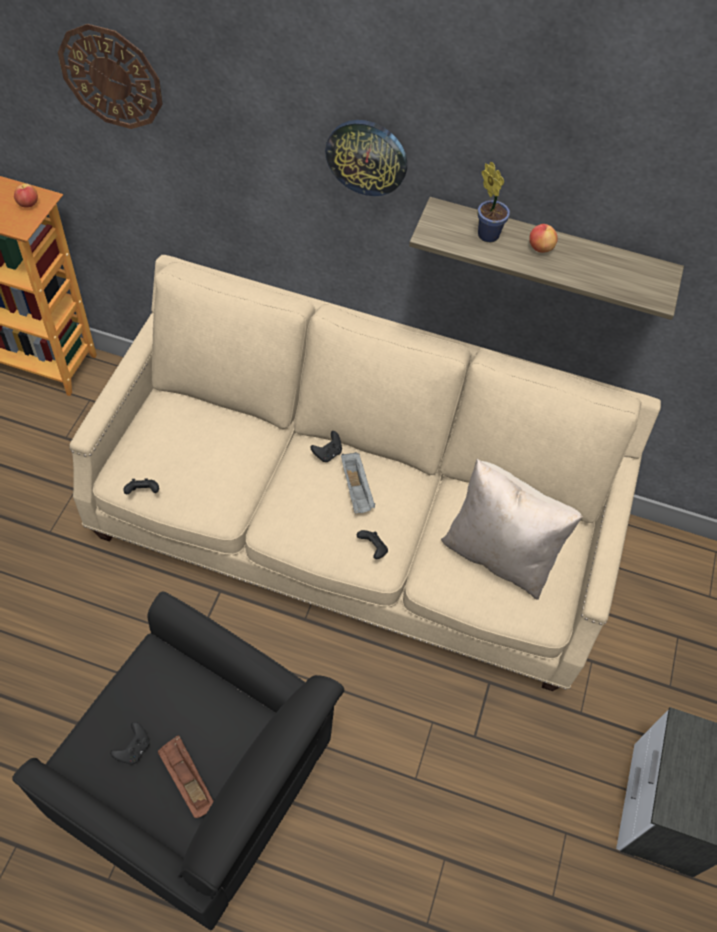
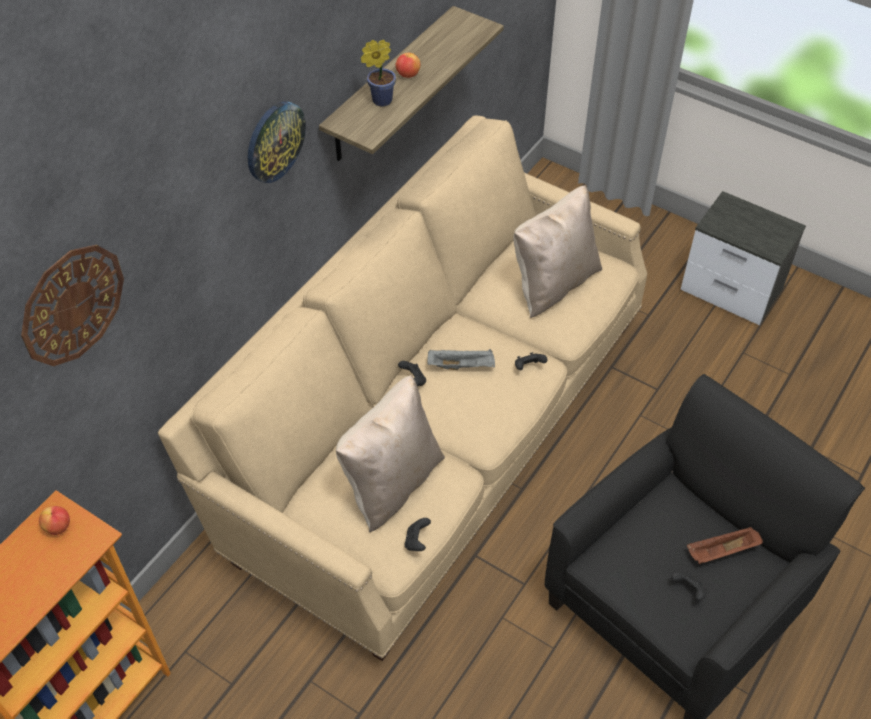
camera: 70 degrees left, 5 degrees down
none -> beige pillow [336,375,445,532]

